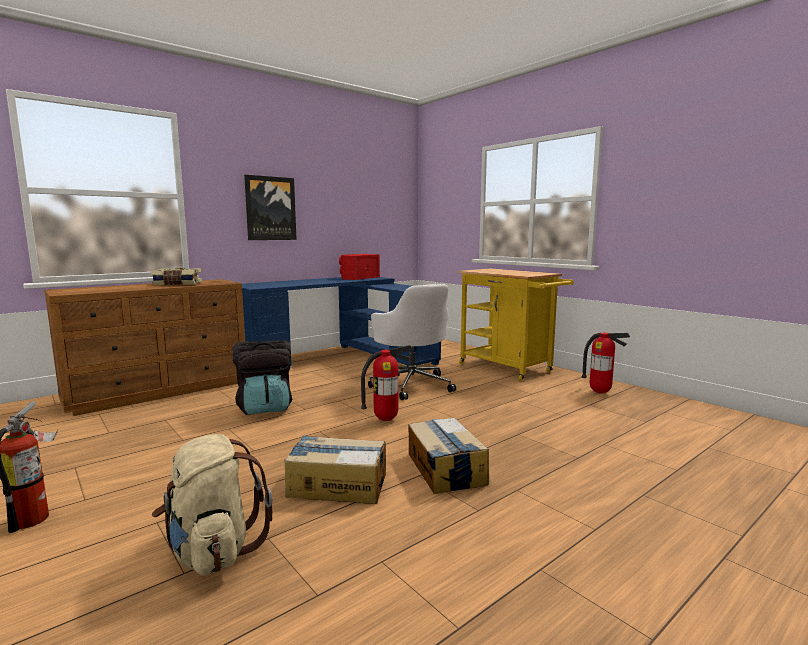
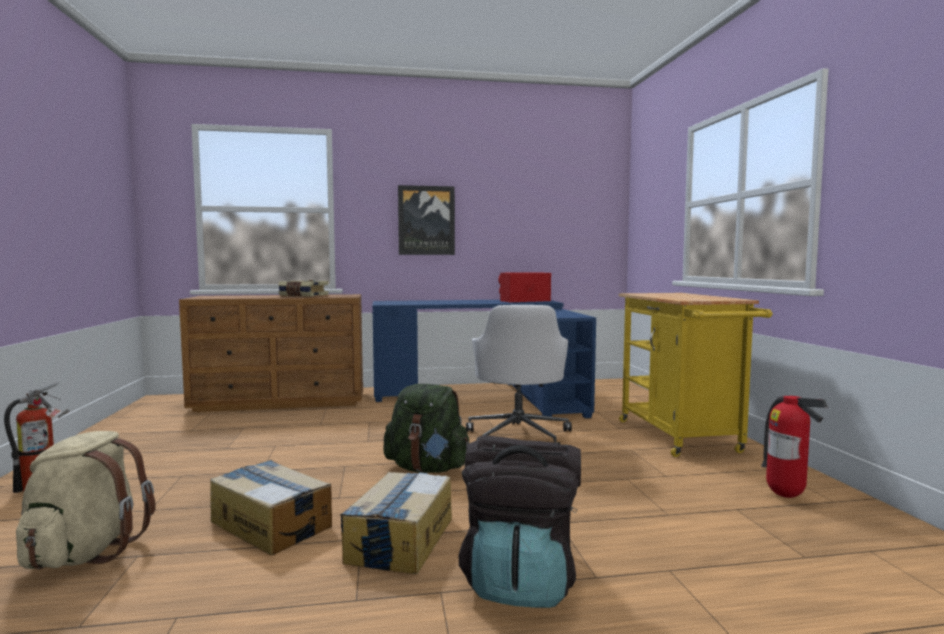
camera: 30 degrees right, 5 degrees down
black backpack [232,340,292,415] -> black backpack moved to [459,435,581,608]
fire extinguisher [361,345,413,421] -> green backpack [383,384,469,473]

